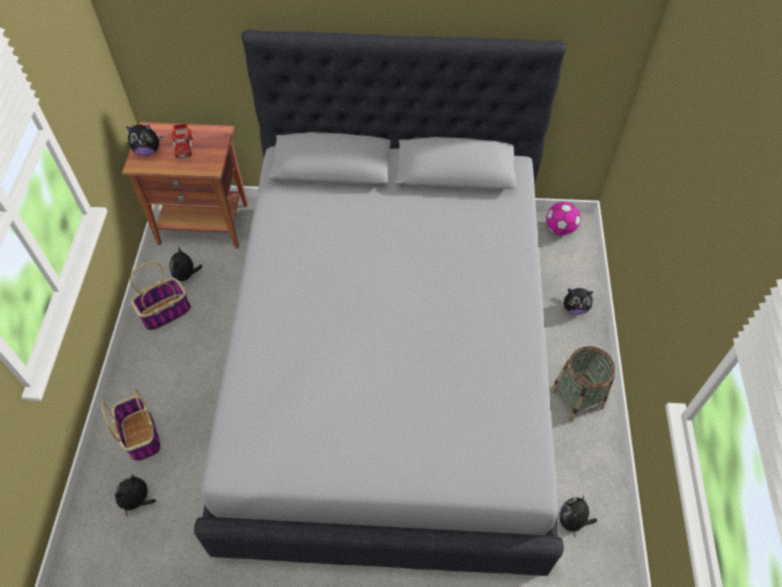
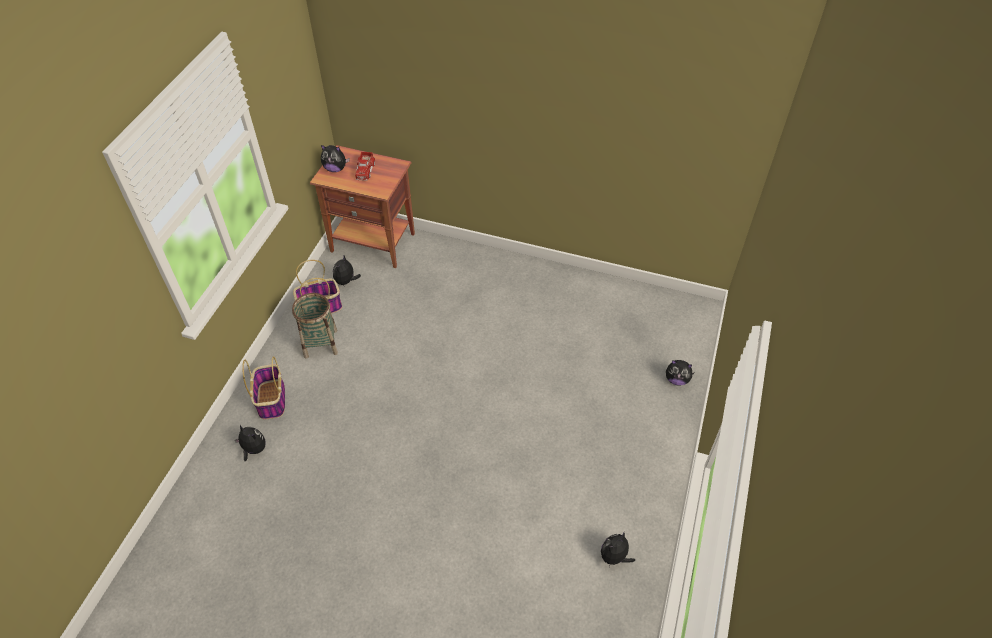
camera: 15 degrees right, 5 degrees down
plush toy [115,474,156,517] -> plush toy turned 75 degrees clockwise [235,425,266,461]
grey bed [194,29,567,576] -> none
football [546,202,580,236] -> none
basket [551,346,615,422] -> basket moved to [292,293,338,359]

